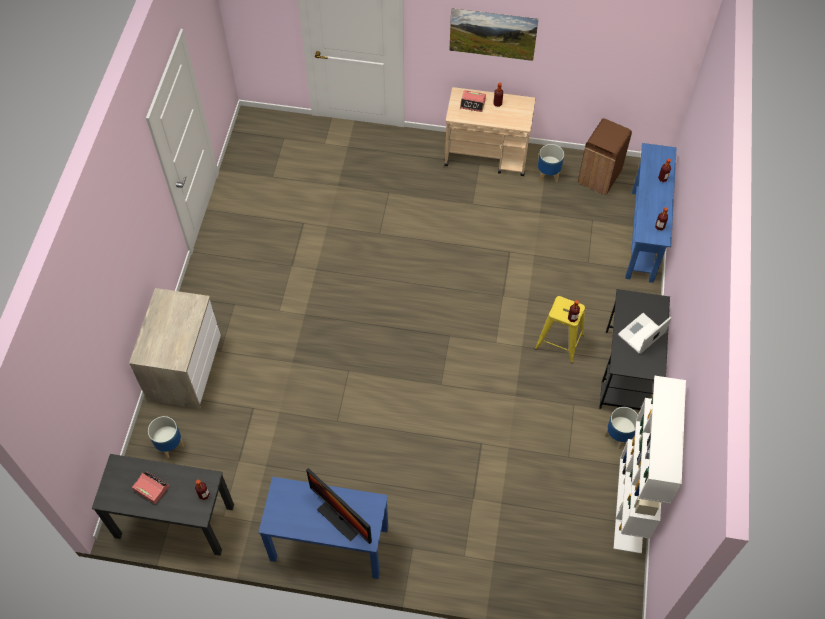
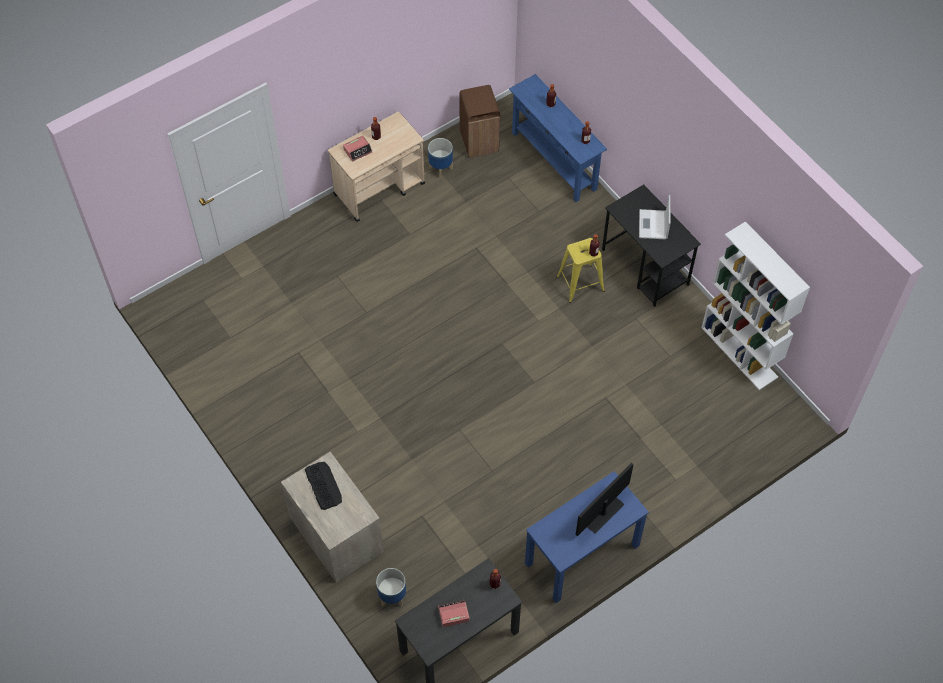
camera: 45 degrees left, 0 degrees up
monitor [306,468,372,544] -> monitor turned 135 degrees clockwise [576,463,634,536]
picture [449,8,539,61] -> none
planter [605,407,638,449] -> none
none -> keyboard [305,462,342,510]

